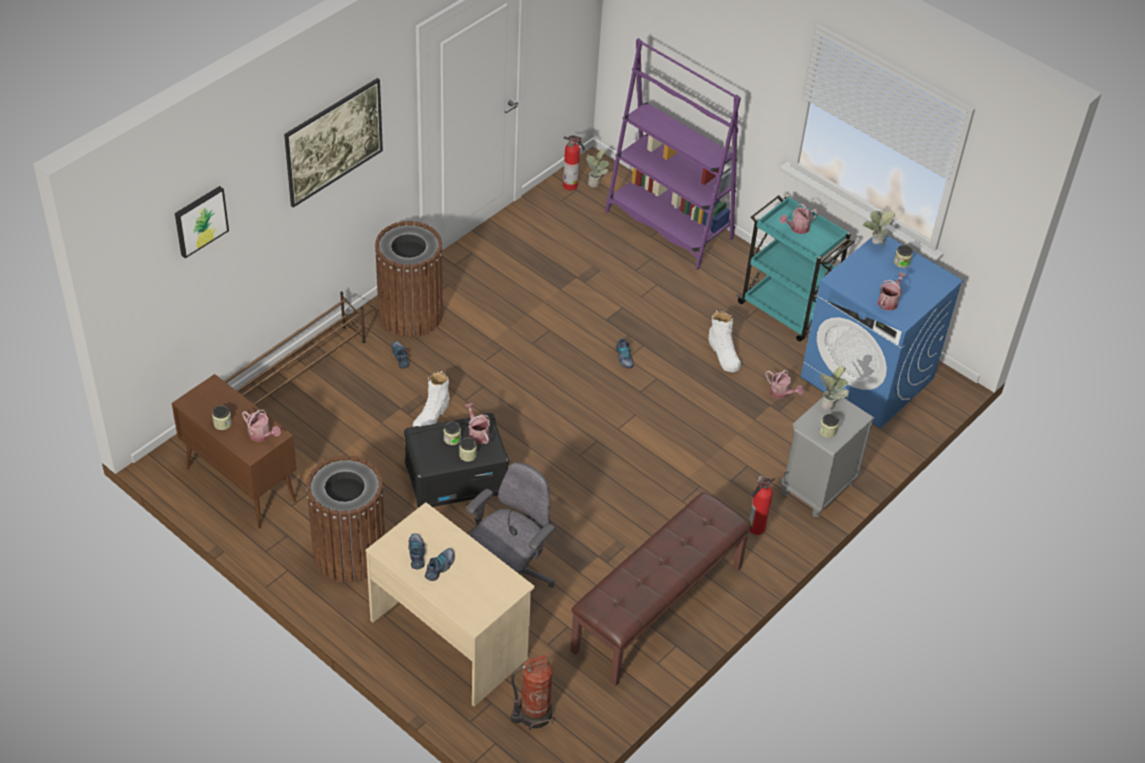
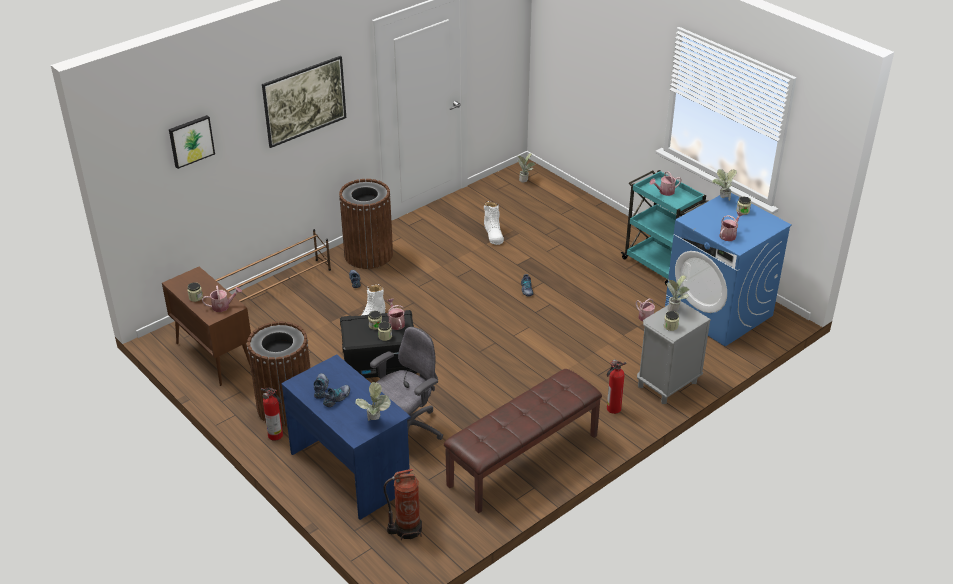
camera: 10 degrees right, 10 degrees down
watering can [242,409,281,442] -> watering can turned 60 degrees counterclockwise [202,285,242,312]
beige desk [366,502,535,707] -> blue desk [281,354,411,520]
fire extinguisher [563,135,585,191] -> fire extinguisher moved to [261,388,283,441]
purple bookcase [605,38,741,270] -> none
white boot [708,311,741,372] -> white boot moved to [484,201,504,245]
none -> potted plant [355,382,391,421]

